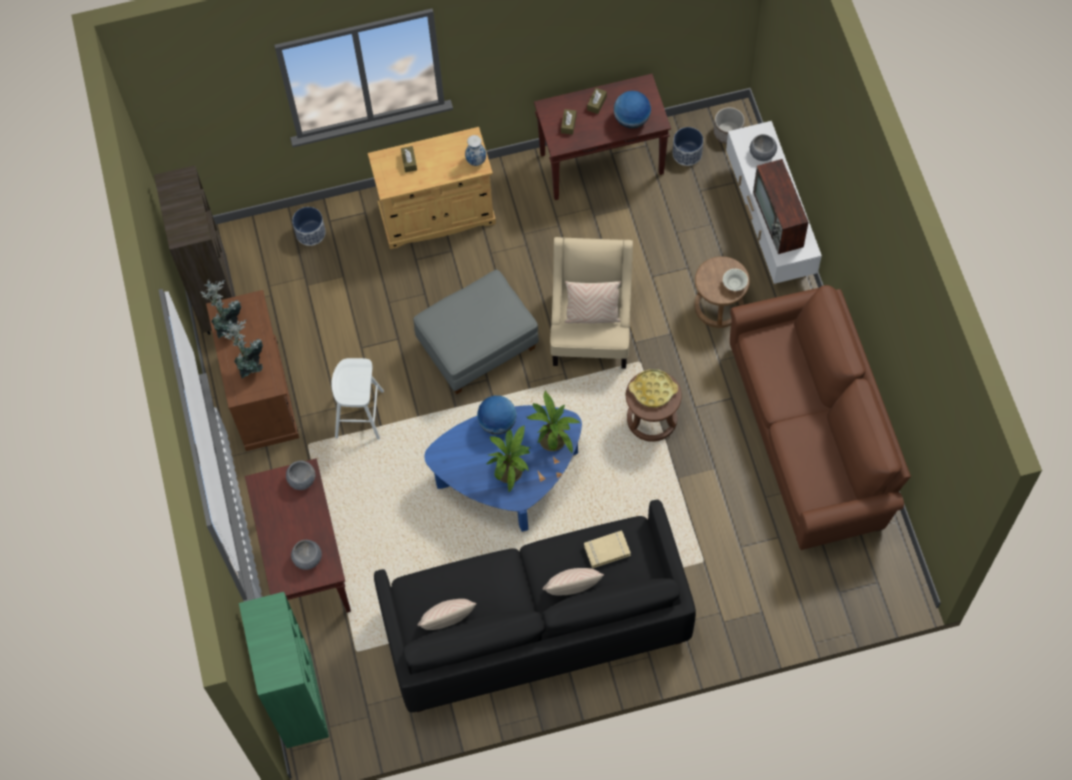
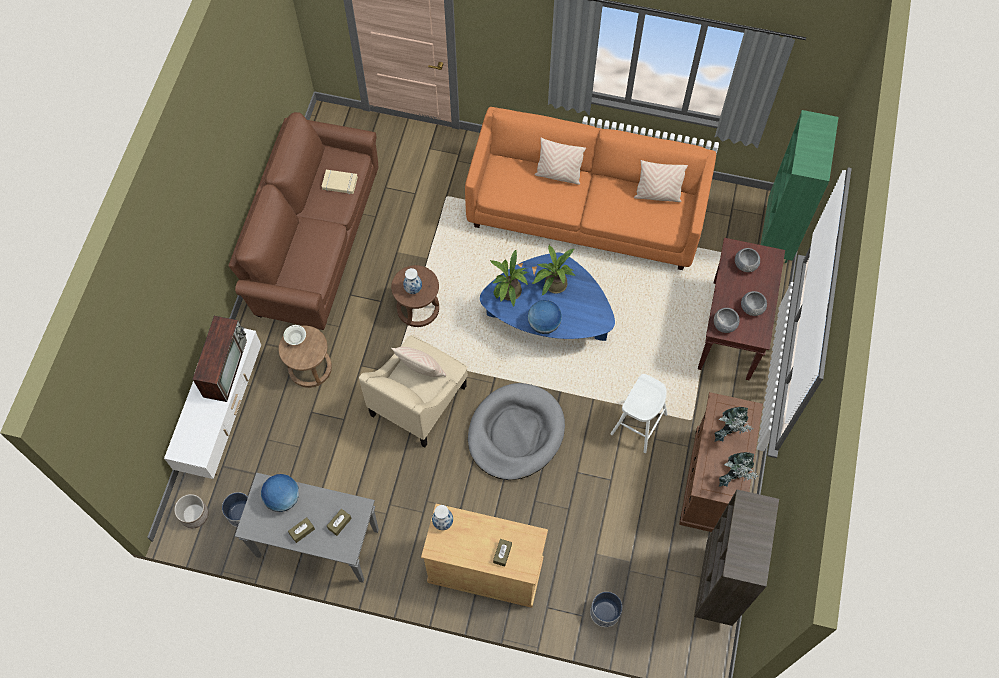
camera: 155 degrees left, 0 degrees up
black sofa [374,499,696,712] -> orange sofa [465,107,716,270]
grey ottoman [413,270,539,394] -> grey dog bed [468,383,565,480]
brown console table [534,74,671,200] -> grey console table [235,473,379,583]
beige book [584,531,631,568] -> beige book moved to [322,170,358,194]
yellow tray [629,369,678,407] -> vase [403,268,422,294]
grey bowl [750,134,777,161] -> grey bowl moved to [741,291,767,316]

